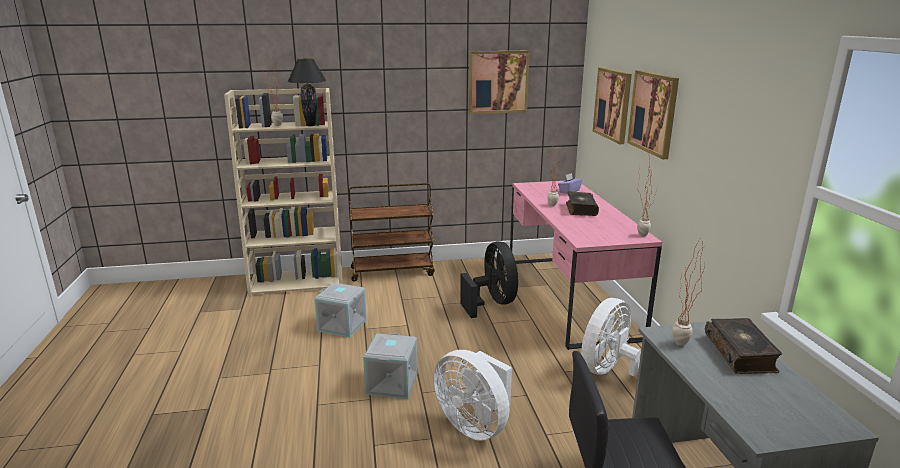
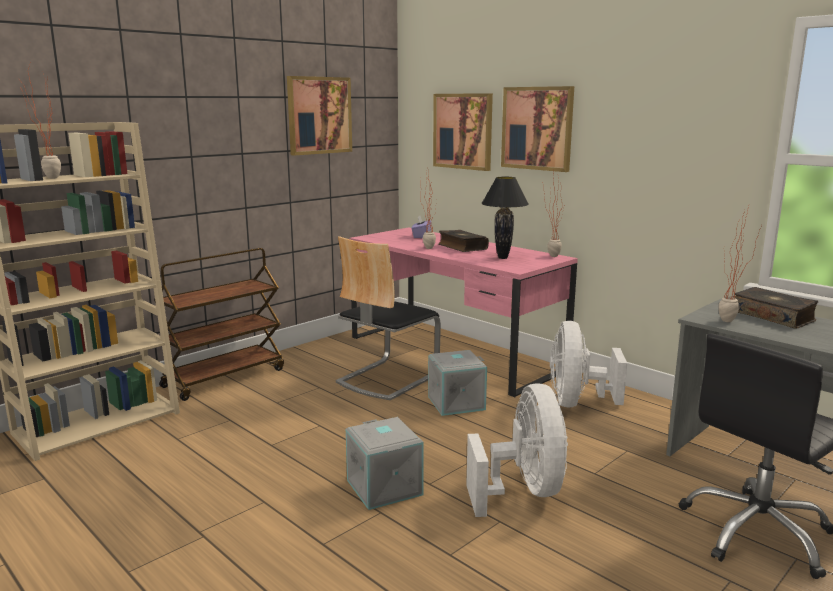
camera: 35 degrees left, 5 degrees down
black table lamp [288,59,326,126] -> black table lamp moved to [481,177,529,259]
grey storage box [314,283,367,337] -> grey storage box moved to [428,350,487,416]
white fan [433,350,512,441] -> white fan turned 105 degrees counterclockwise [466,383,568,517]
black fan [460,241,518,318] -> chair [336,236,441,400]

